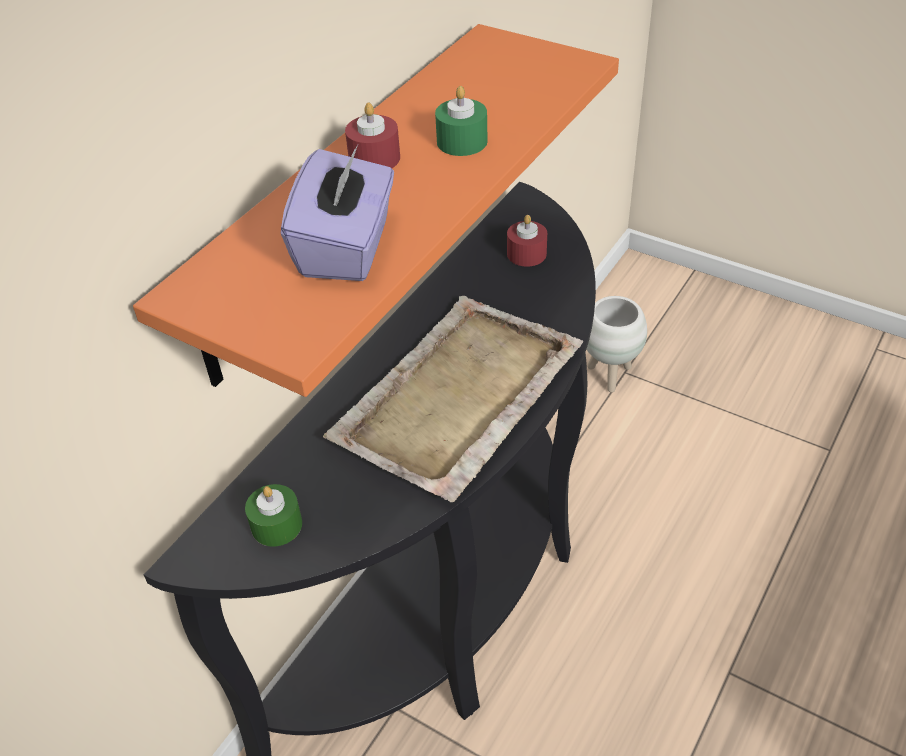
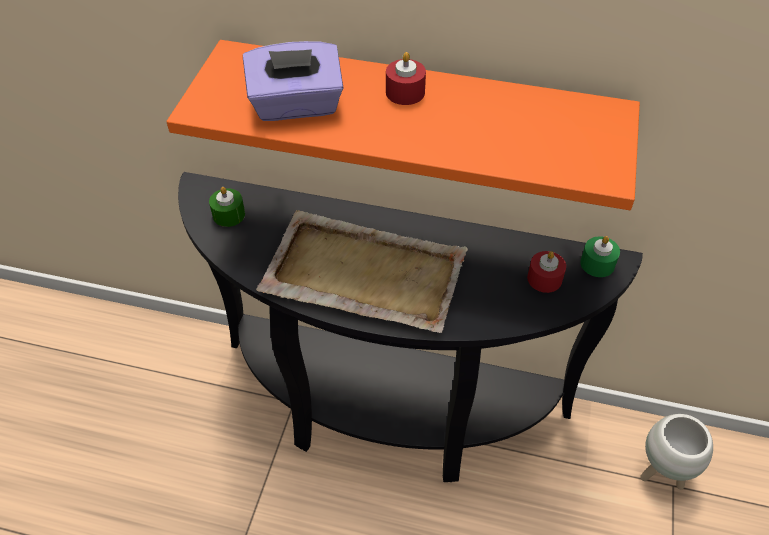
camera: 70 degrees right, 5 degrees up
green candle [435,86,488,156] -> green candle moved to [580,236,620,277]

